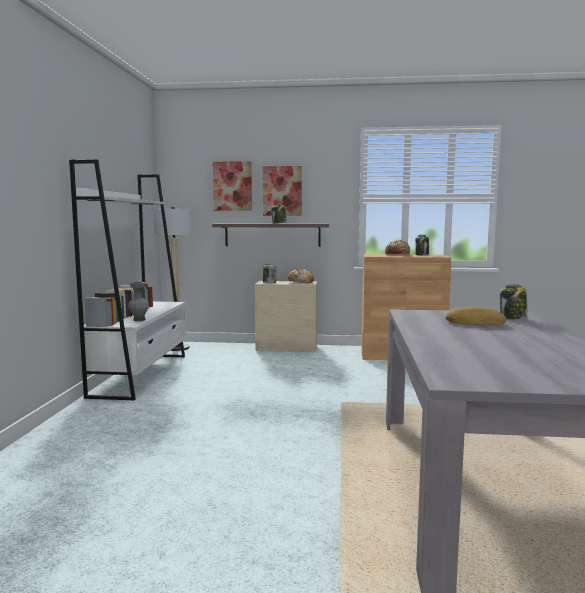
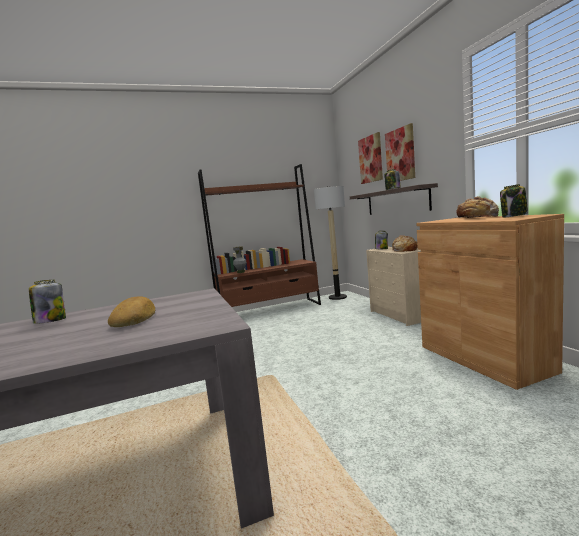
camera: 65 degrees right, 0 degrees up
white bookcase [69,159,186,400] -> brown bookcase [198,164,321,307]
jar [500,284,528,319] -> jar moved to [29,280,66,324]

